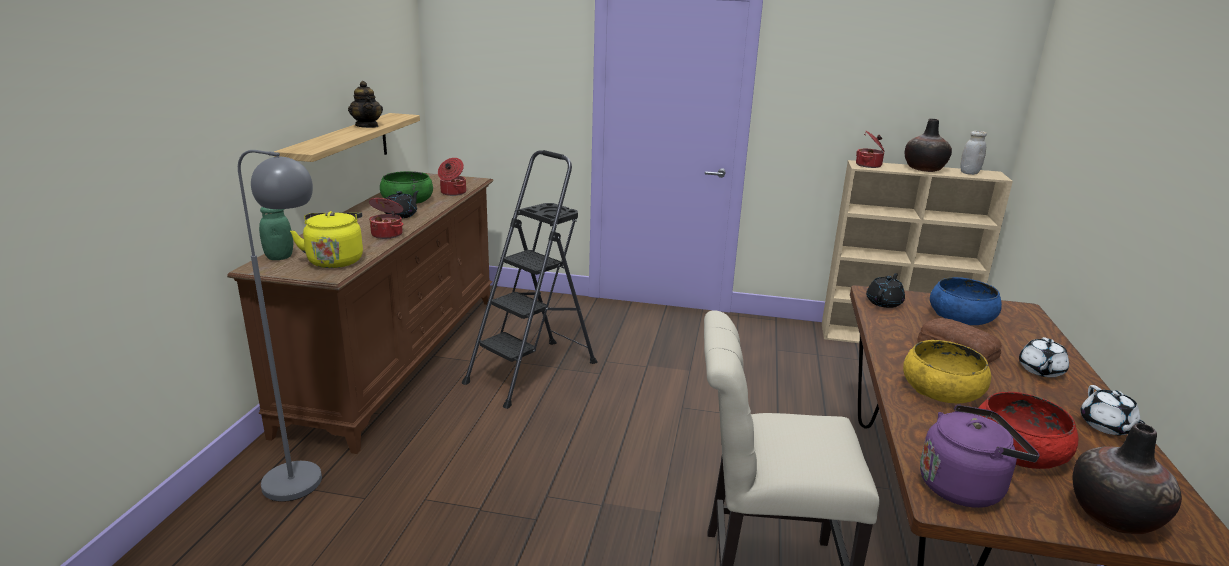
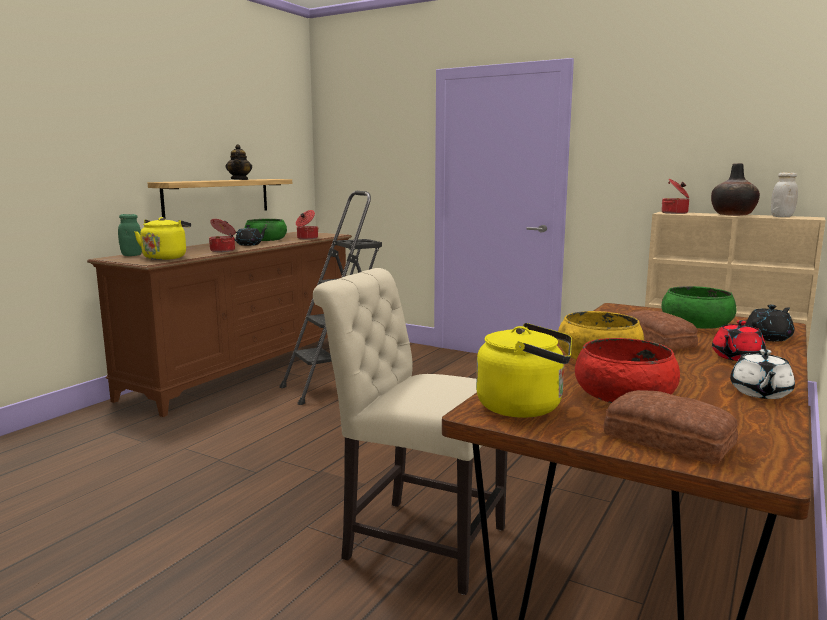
camera: 20 degrees right, 10 degrees down
grey floor lamp [238,150,322,502] -> none
black teapot [866,273,905,308] -> black teapot moved to [745,305,794,341]
purple kettle [920,405,1040,508] -> yellow kettle [476,323,572,418]
blue bowl [930,277,1002,325] -> green bowl [661,286,737,329]
white teapot [1019,337,1069,378] -> red teapot [712,320,766,361]
vase [1072,423,1182,534] -> bread [604,390,738,465]

